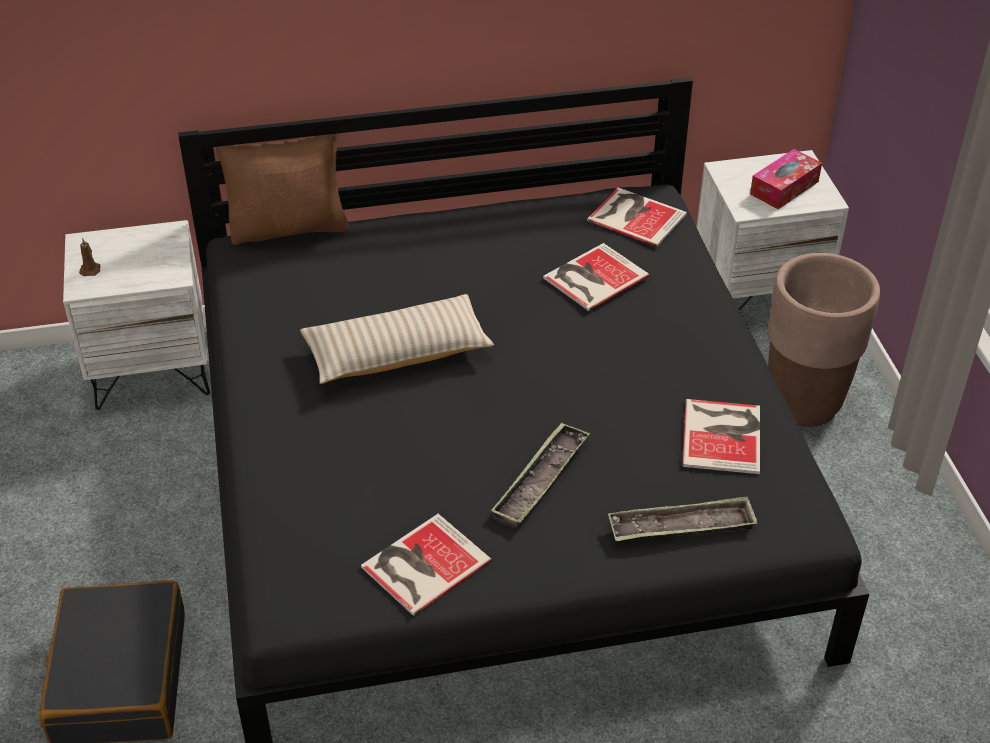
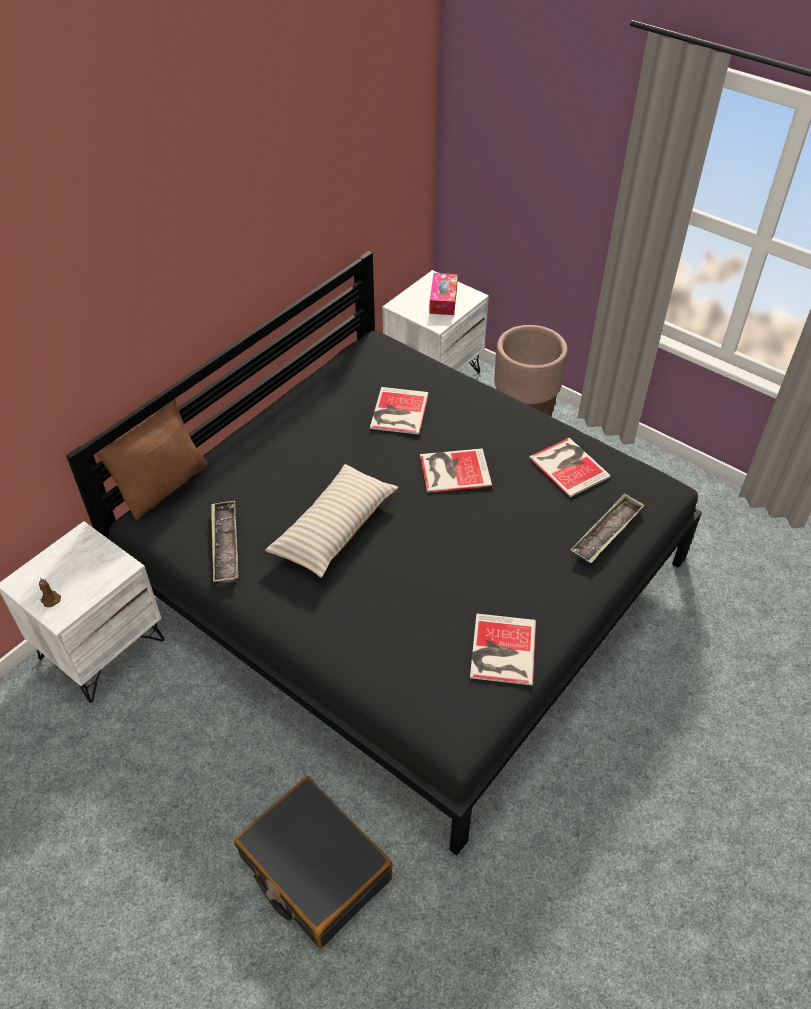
camera: 40 degrees left, 5 degrees up
tray [491,422,590,526] -> tray moved to [211,500,238,584]
book [587,187,687,247] -> book moved to [420,448,492,493]

